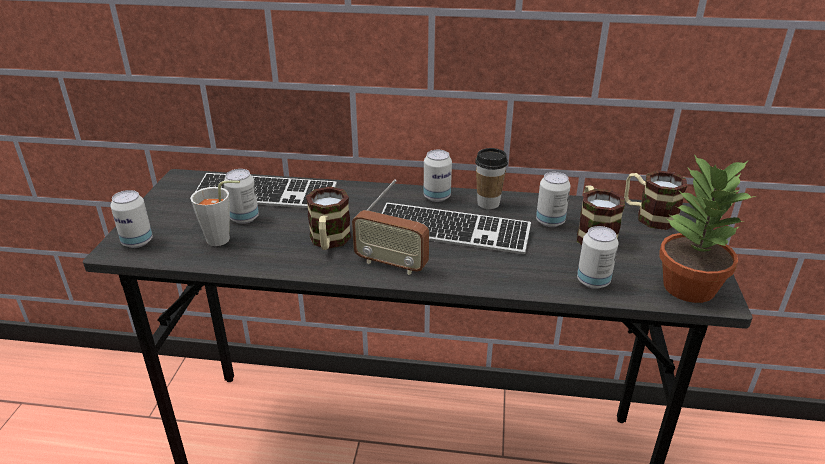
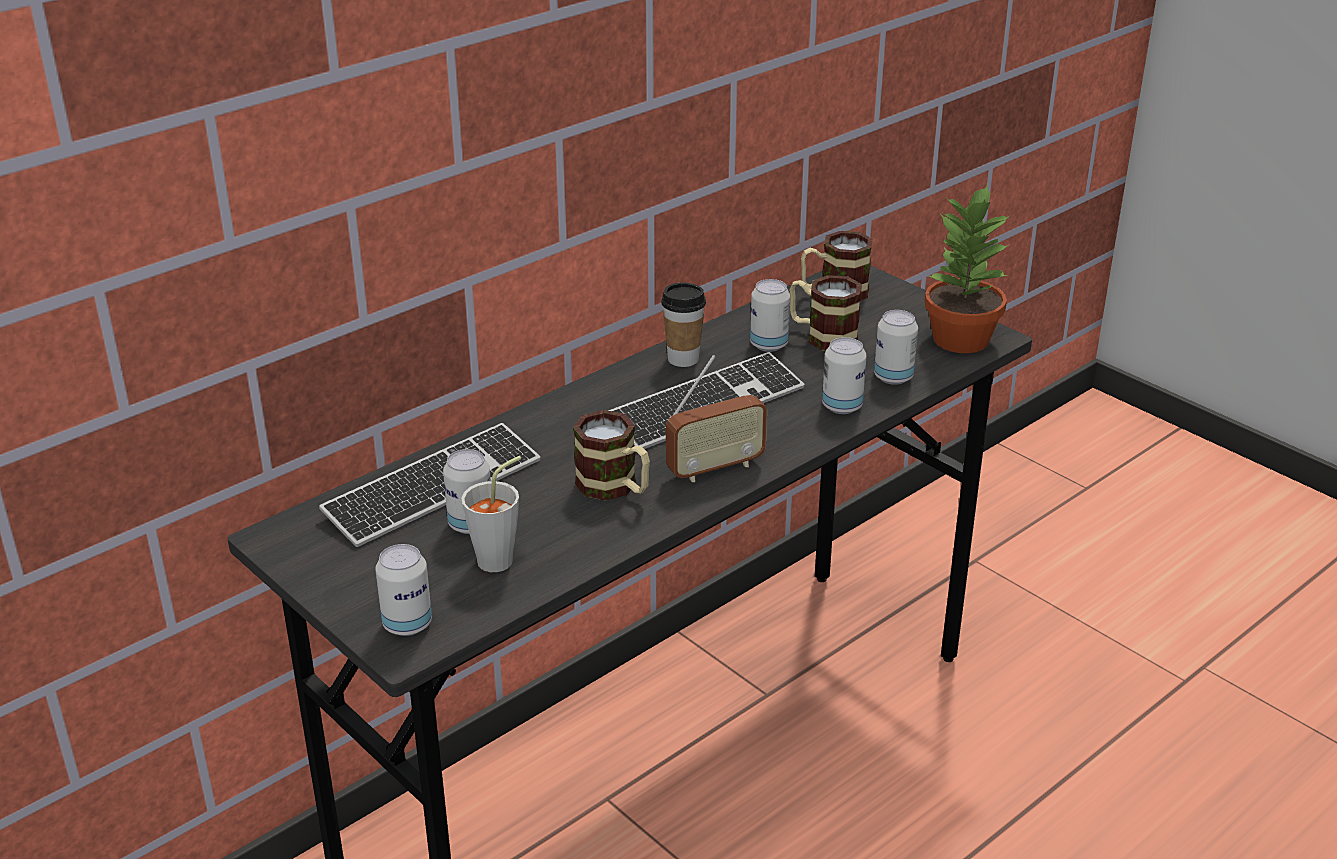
camera: 50 degrees left, 0 degrees up
can [424,150,452,202] -> can moved to [822,337,867,414]

